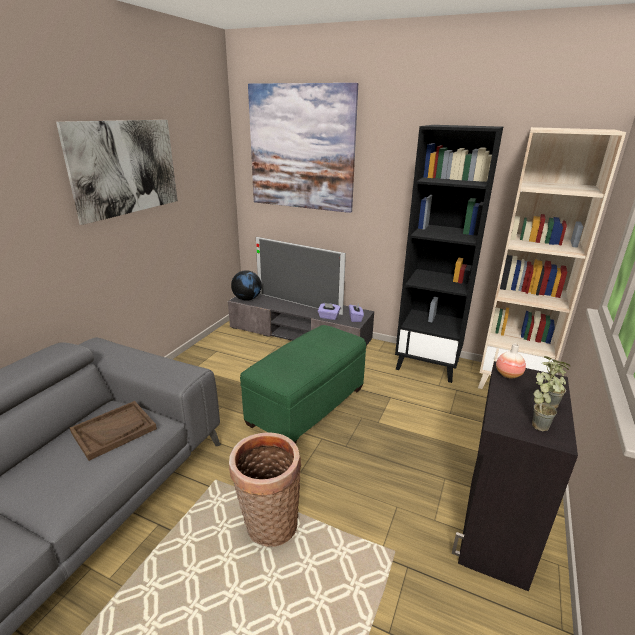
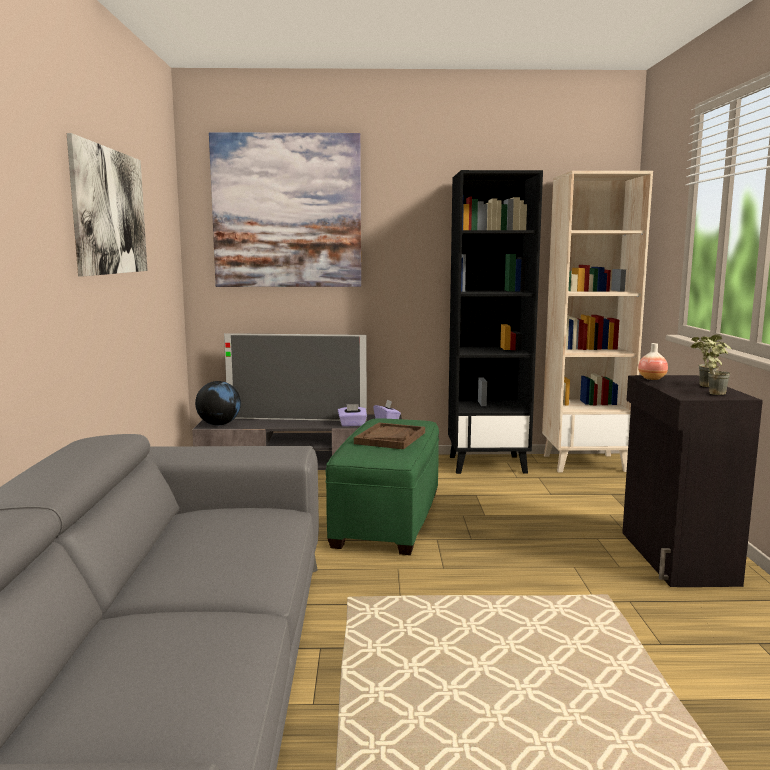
camera: 25 degrees left, 15 degrees down
brown tray [70,401,157,461] -> brown tray moved to [354,423,425,449]
basket [229,432,301,547] -> none

